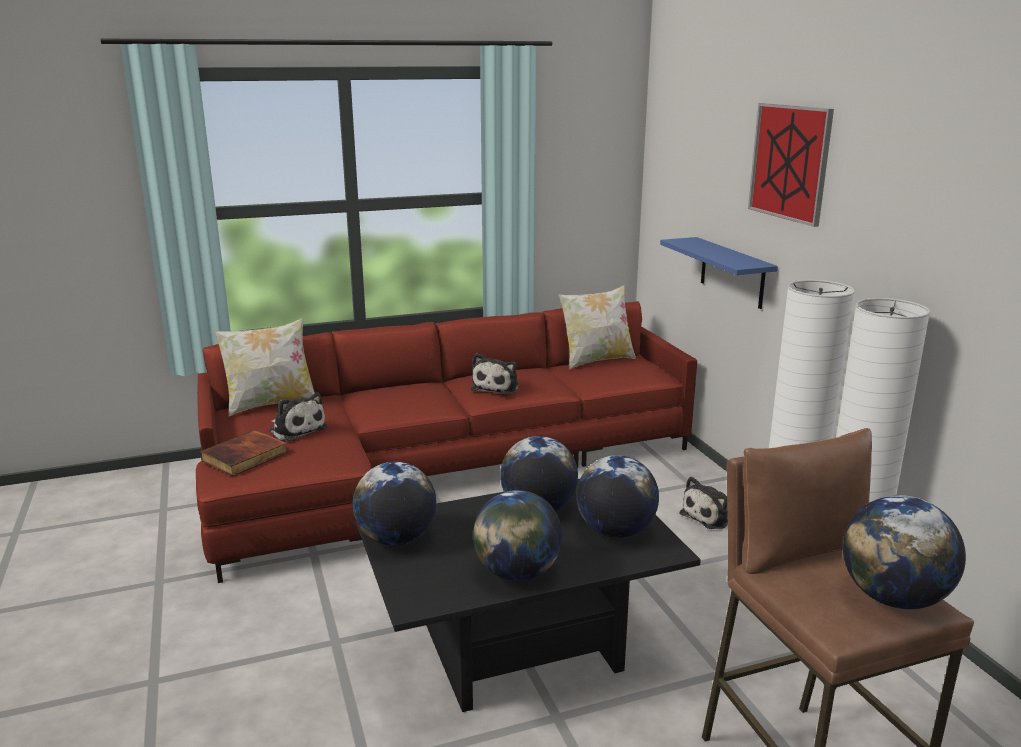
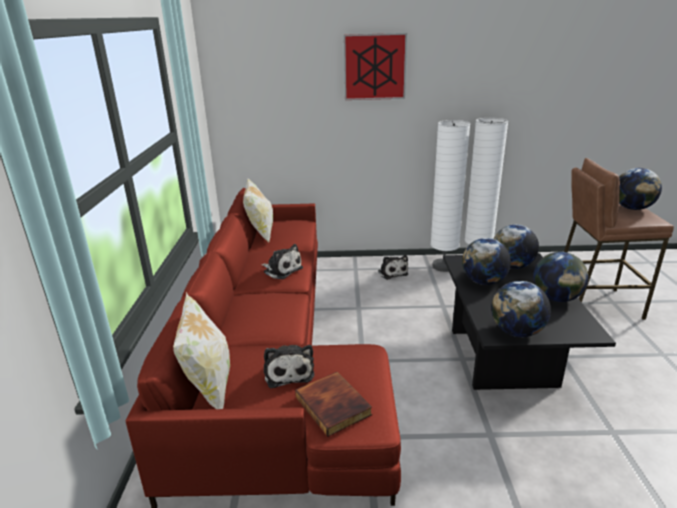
camera: 70 degrees left, 5 degrees up
plush toy [269,392,327,441] -> plush toy turned 105 degrees clockwise [264,345,314,388]
blue shelf [660,237,778,309] -> none

